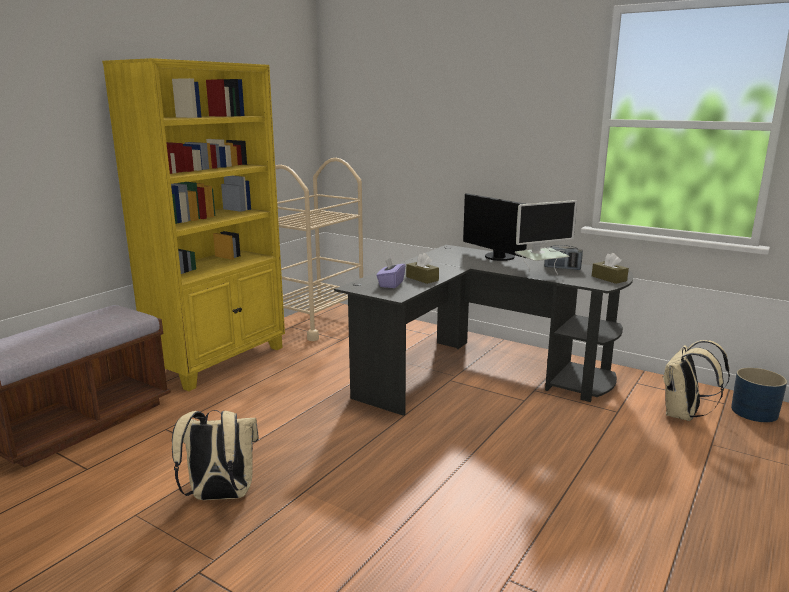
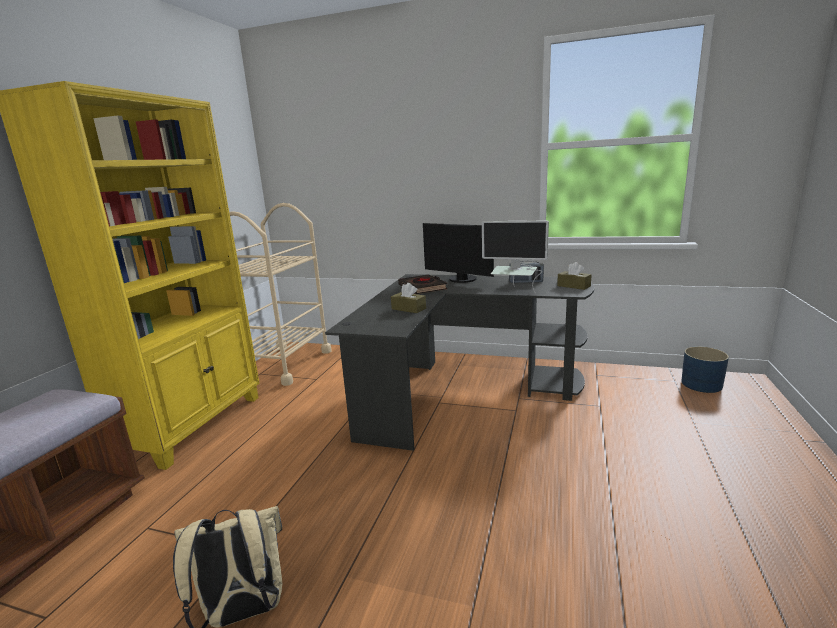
camera: 15 degrees left, 0 degrees up
purple tissue box [376,257,406,288] -> none
monitor [515,200,577,274] -> monitor turned 60 degrees clockwise [482,221,549,293]
beige backpack [664,340,730,421] -> none
none -> black book [398,275,447,294]

